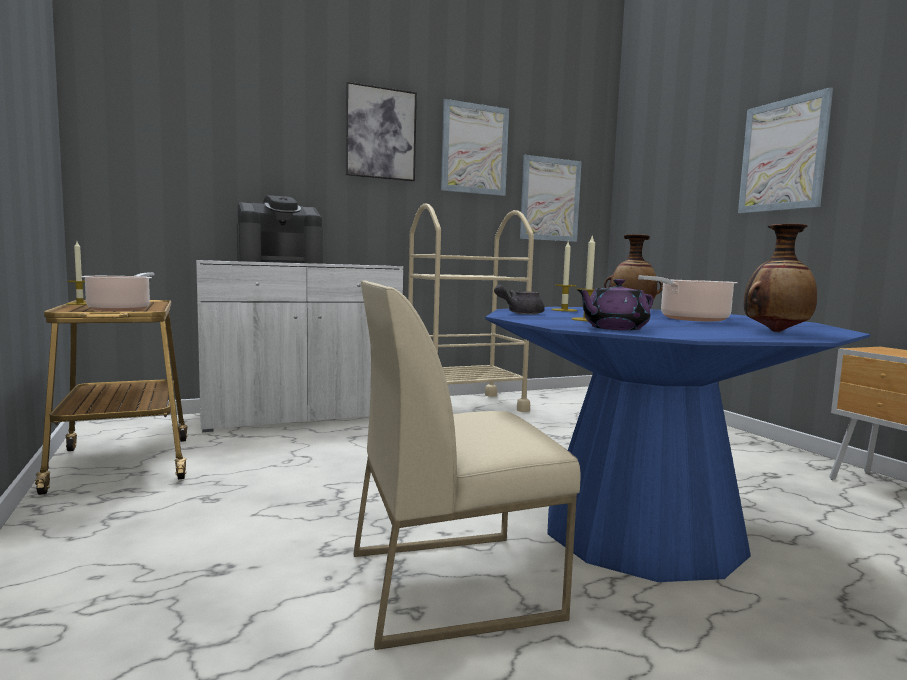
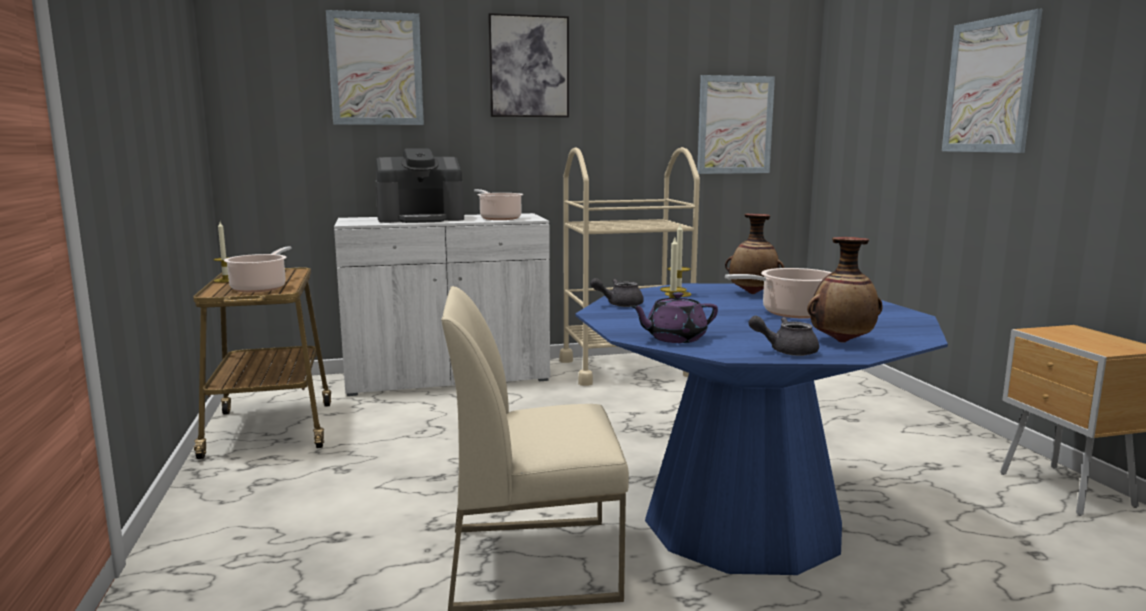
camera: 10 degrees right, 5 degrees up
picture [441,99,509,196] -> picture moved to [326,10,424,125]
none -> cooking pot [474,189,523,220]
none -> grey teapot [748,316,819,356]

